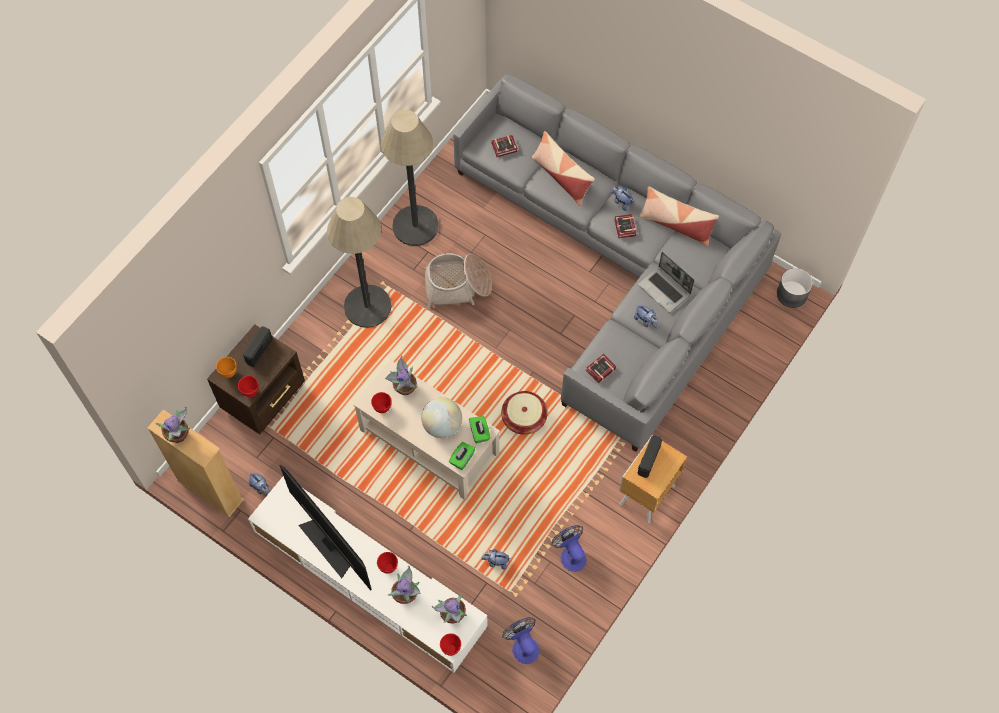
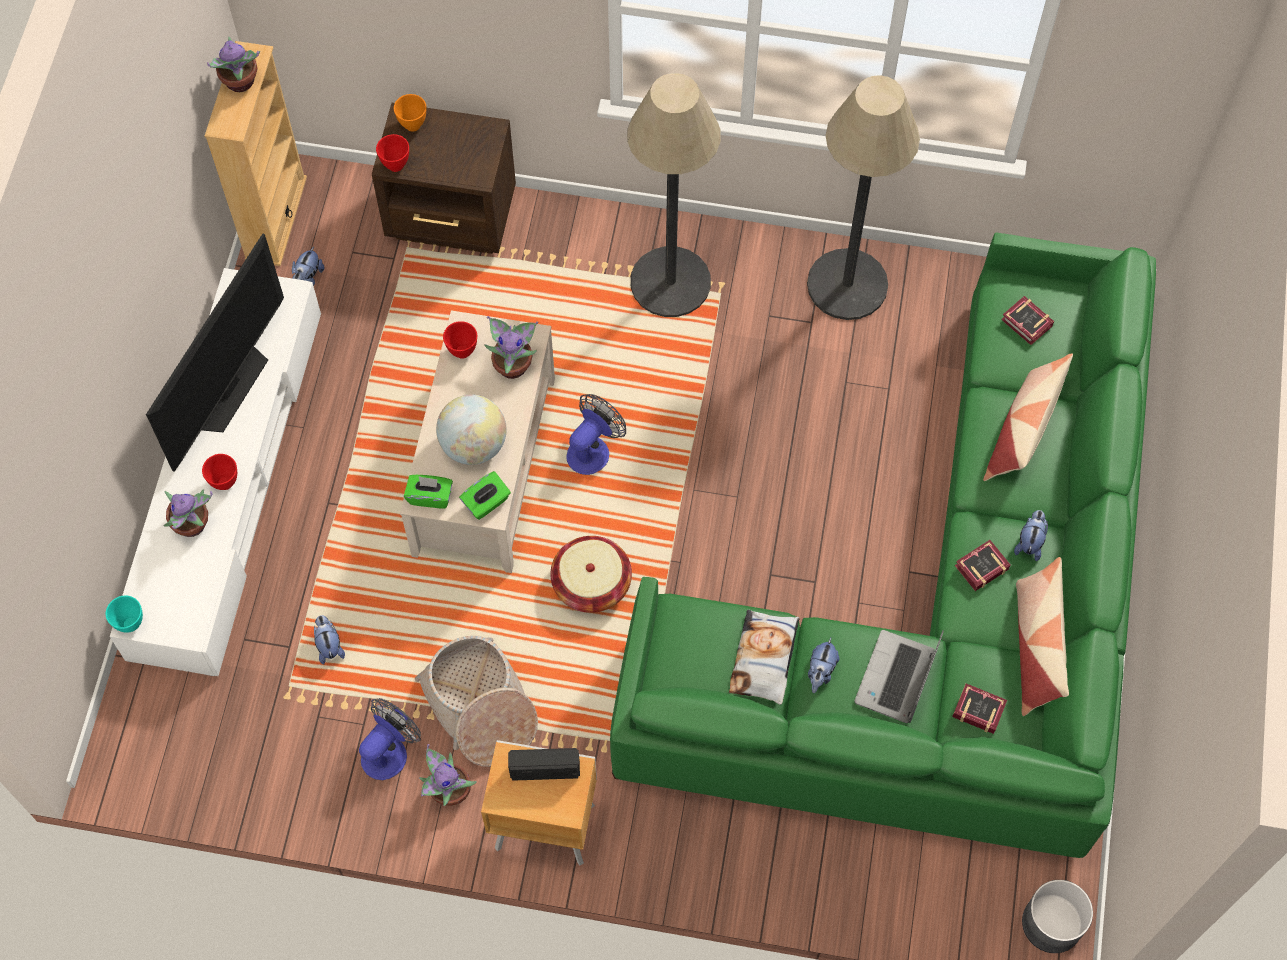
camera: 65 degrees right, 0 degrees up
radio [243,326,273,367] -> none
basket [424,253,492,309] -> basket moved to [415,636,538,767]
potted plant [432,593,467,624] -> potted plant moved to [419,744,477,806]
red bowl [440,633,461,656] -> turquoise bowl [106,595,143,633]
grey sofa [454,74,781,452] -> green sofa [610,233,1156,858]
fan [502,617,539,664] -> fan moved to [566,394,626,475]
book [586,354,616,383] -> book moved to [952,683,1007,734]
none -> pillow [729,610,800,705]

